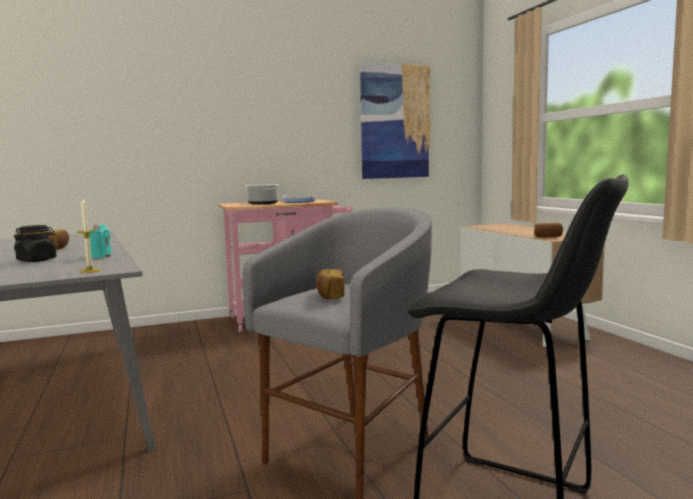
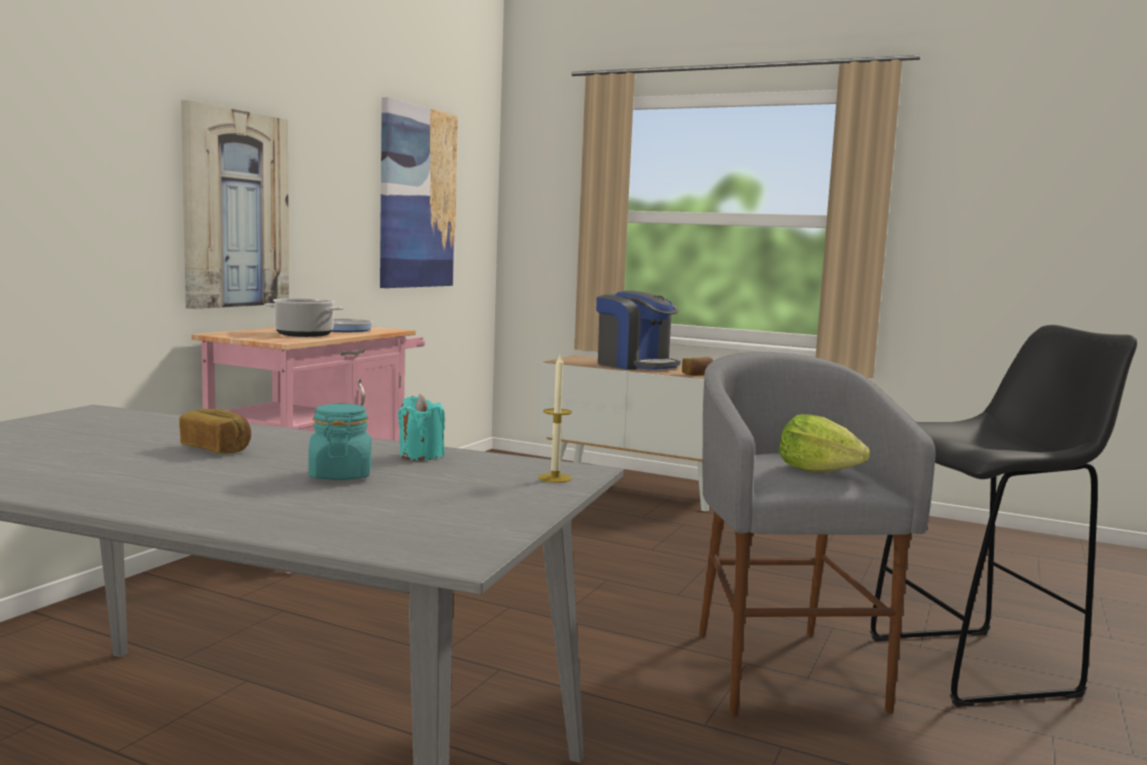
camera: 45 degrees left, 0 degrees up
black jar [14,225,57,262] -> turquoise jar [308,404,371,480]
bread [316,269,344,299] -> lettuce [779,414,870,472]
none -> picture [181,100,289,309]
none -> coffee machine [596,290,680,370]

